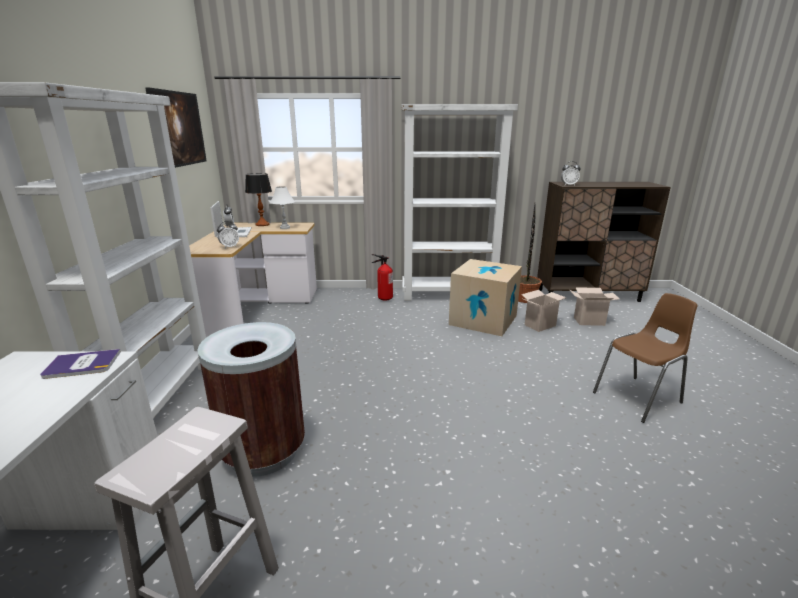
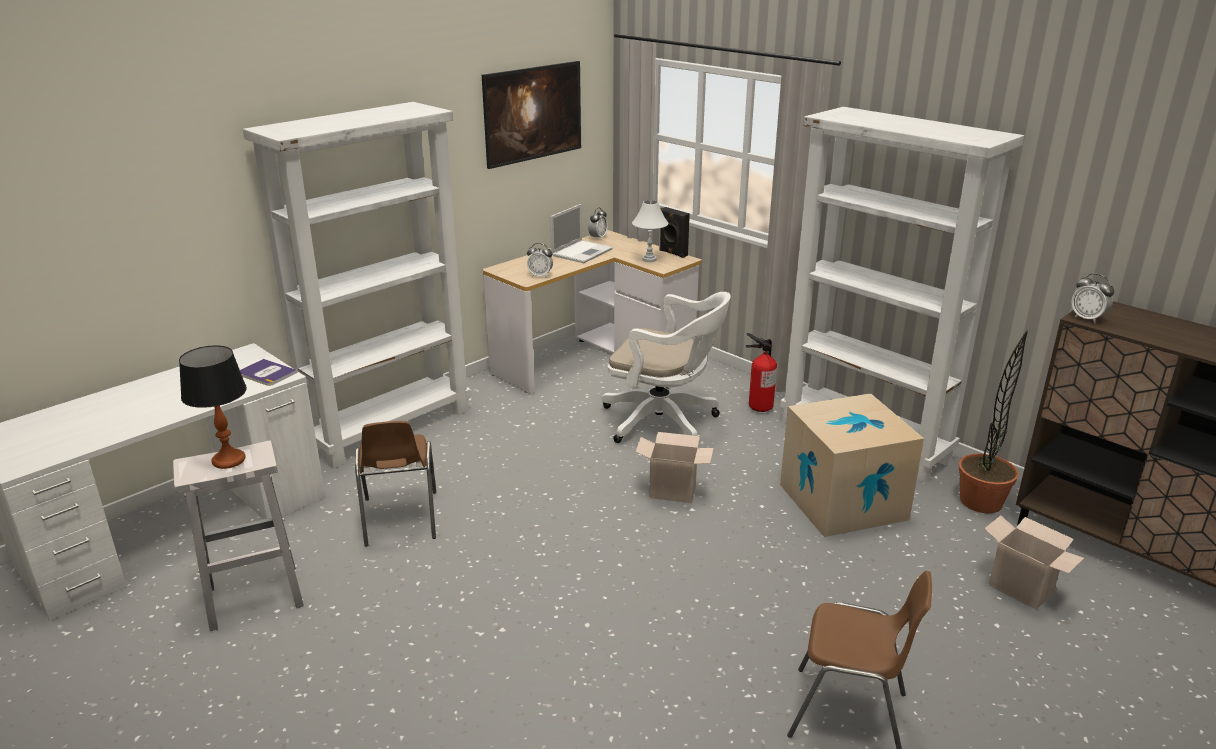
camera: 45 degrees right, 5 degrees up
brown trash can [198,322,305,477] -> brown chair [355,421,436,547]
table lamp [245,173,272,226] -> table lamp moved to [179,345,247,469]
cardboard box [521,290,566,332] -> cardboard box moved to [635,432,714,503]
none -> white office chair [601,292,731,443]
none -> black speaker [660,207,690,258]

